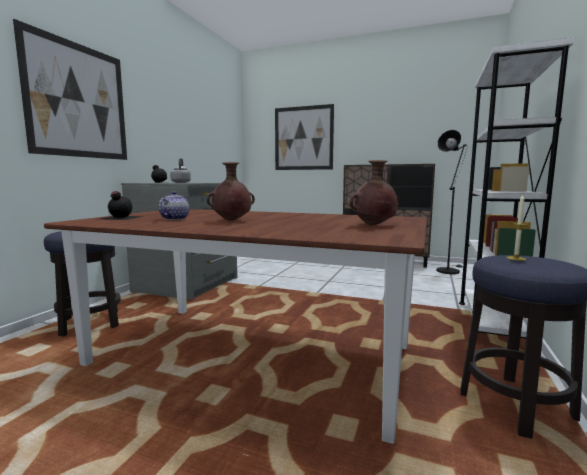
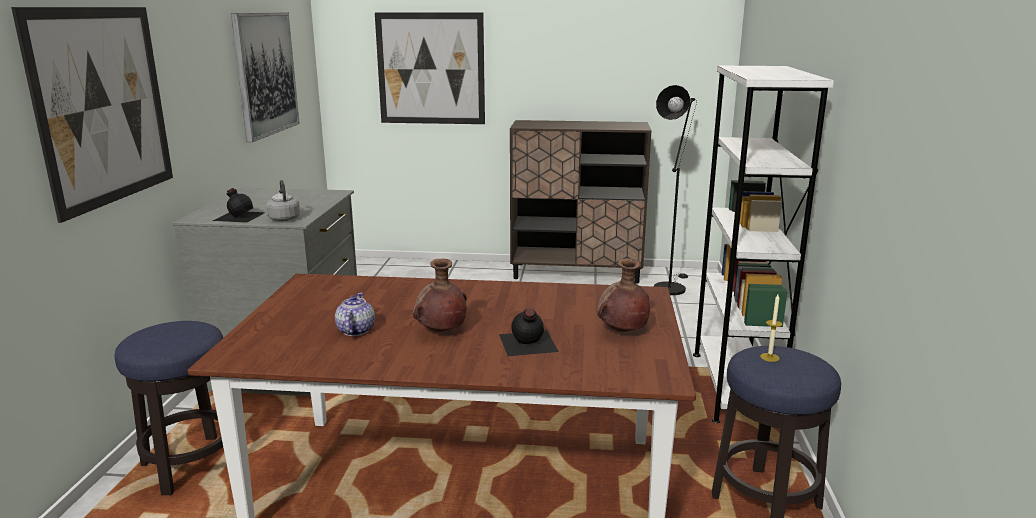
camera: 15 degrees left, 10 degrees up
black bottle [93,191,144,220] -> black bottle moved to [499,309,559,356]
none -> picture [231,12,300,142]

